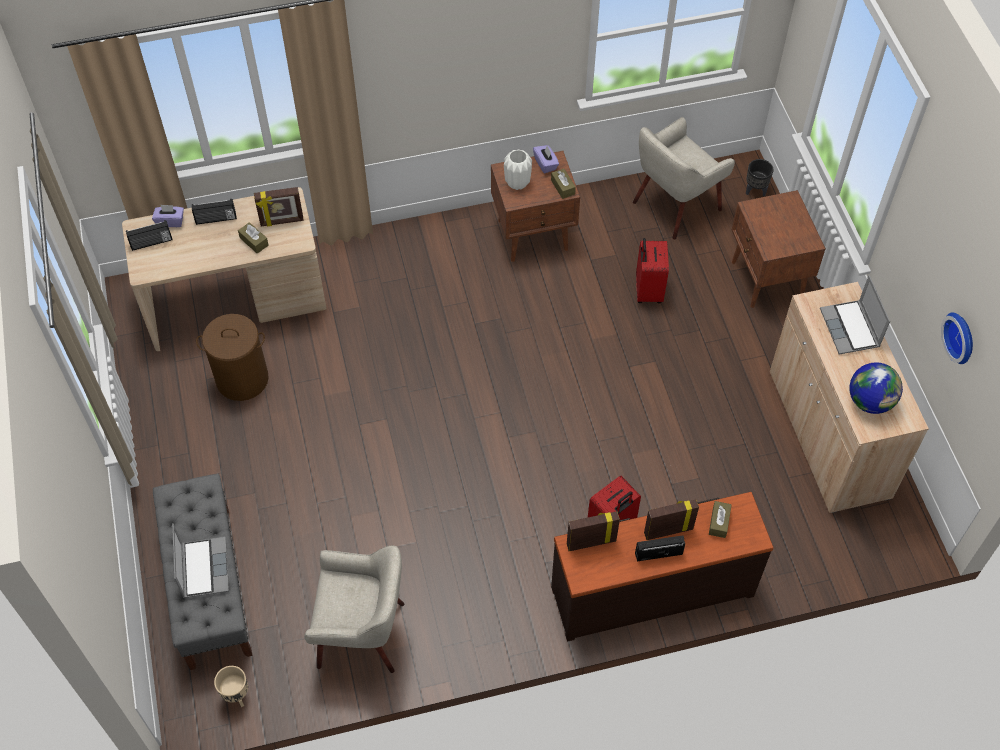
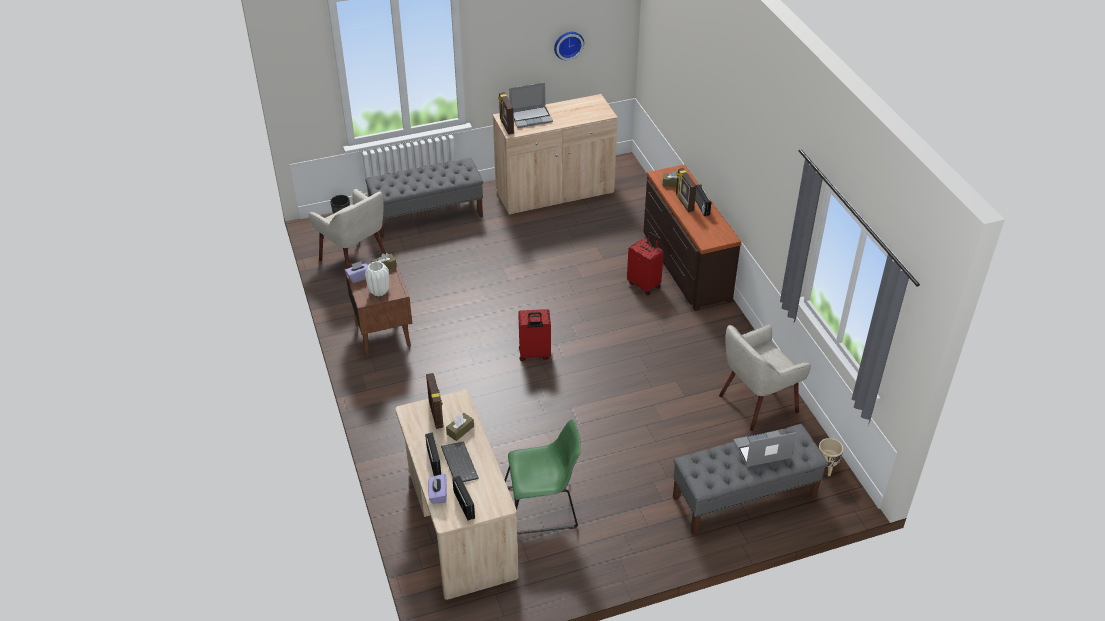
camera: 95 degrees left, 15 degrees down
brown laundry basket [196,314,269,401] -> green chair [505,419,581,535]
beige armchair [304,546,404,673] -> beige armchair turned 120 degrees counterclockwise [719,324,811,431]
picture frame [567,512,620,551] -> picture frame moved to [498,92,514,135]
red suitcase [636,238,669,304] -> red suitcase moved to [518,309,551,361]
brown nightstand [732,190,826,308] -> grey bench [365,158,483,239]
globe [849,362,903,414] -> none
none -> keyboard [441,441,479,482]

